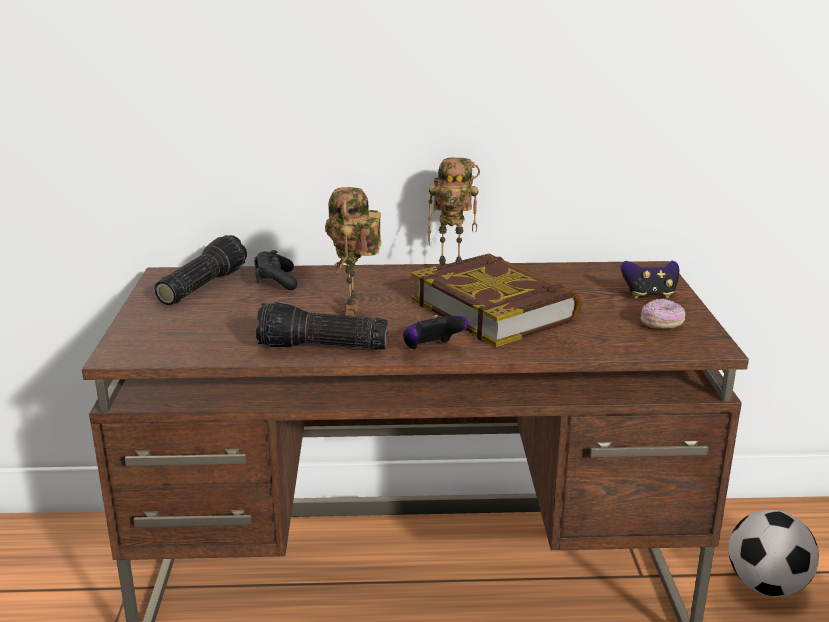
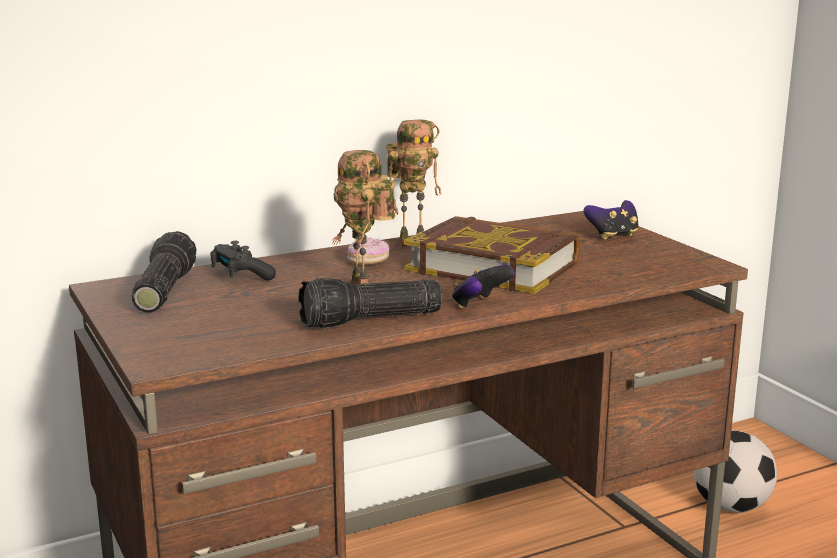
camera: 25 degrees left, 5 degrees down
donut [641,299,685,329] -> donut moved to [347,238,390,265]

